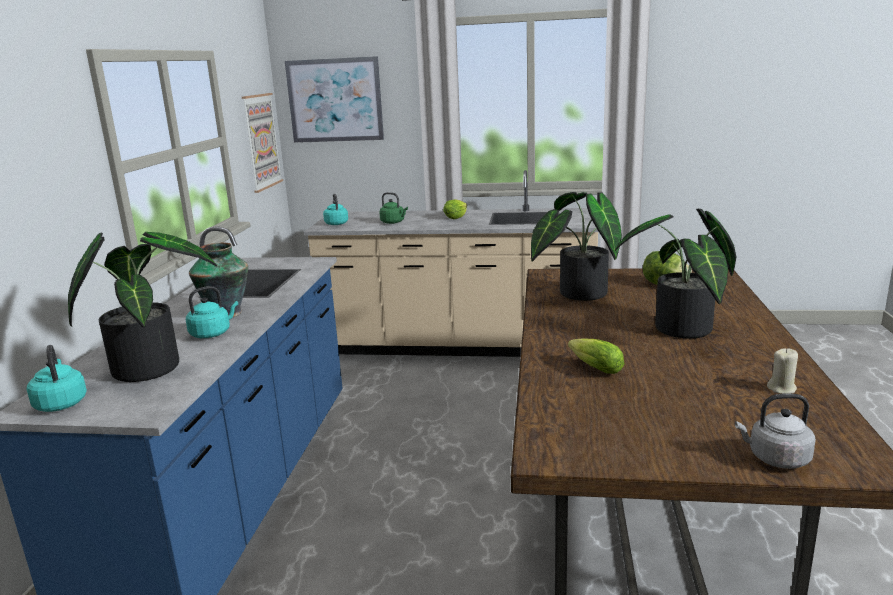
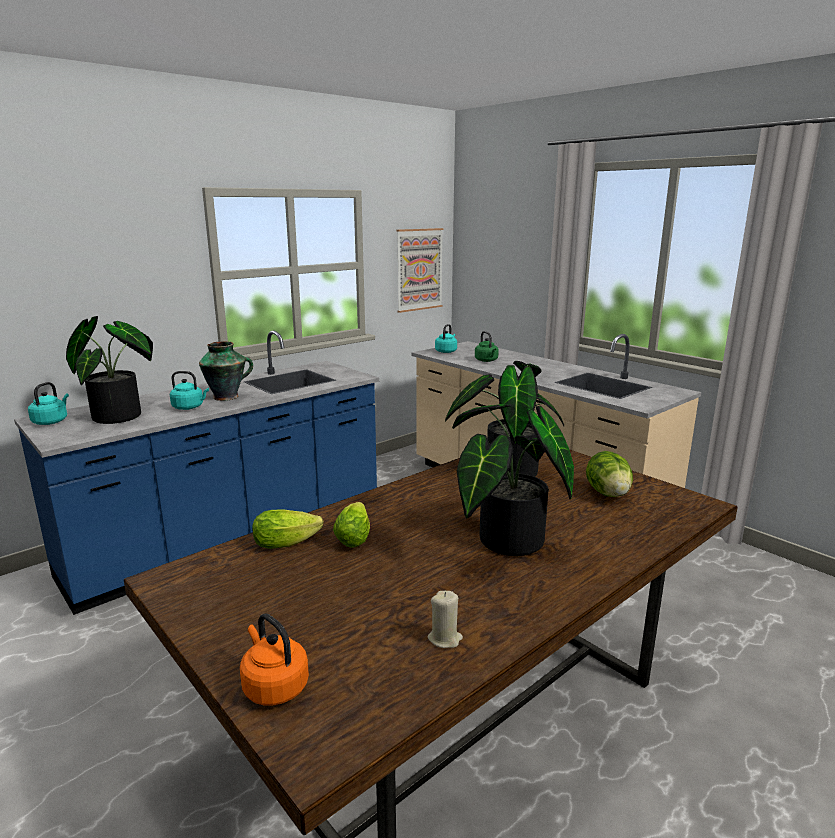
camera: 40 degrees right, 0 degrees up
picture [285,56,384,143] -> none
lettuce [443,199,467,219] -> lettuce moved to [252,510,323,549]
grey kettle [735,394,816,469] -> orange kettle [240,613,309,705]

